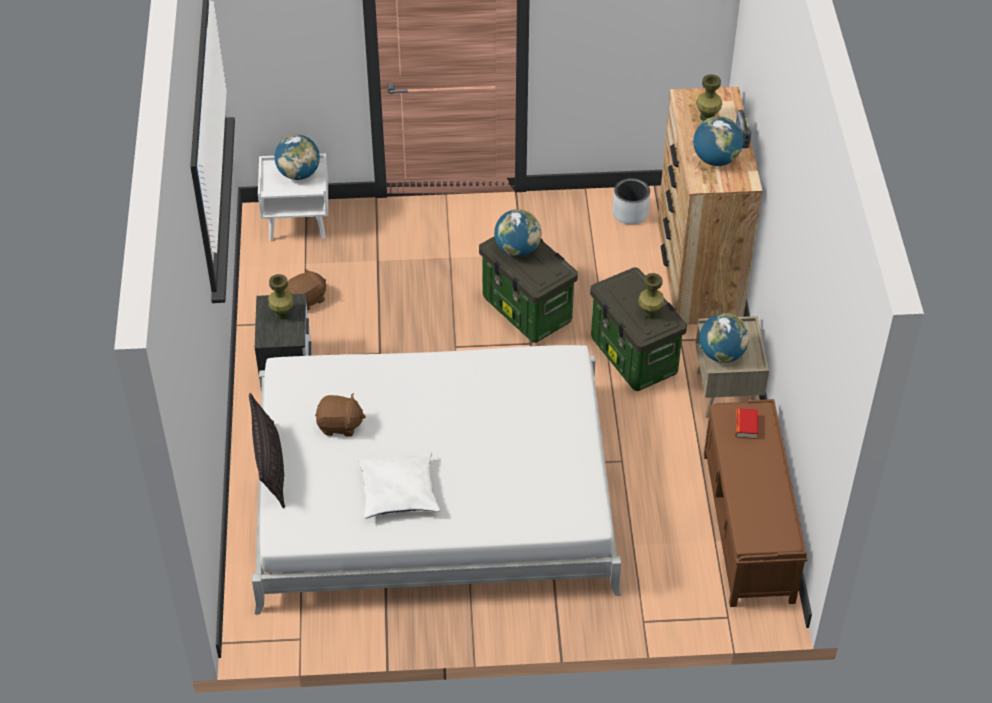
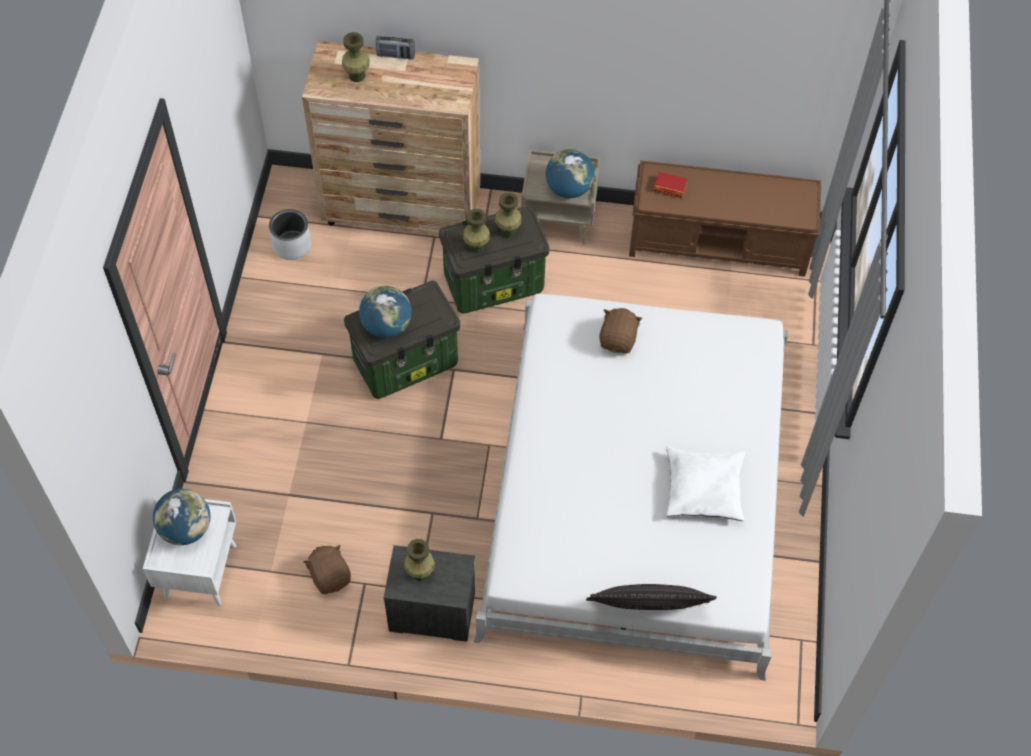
camera: 80 degrees left, 10 degrees up
brown plush toy [315,393,366,436] -> brown plush toy moved to [599,308,642,353]
globe [693,116,743,166] -> none
none -> green vase [463,209,490,253]

